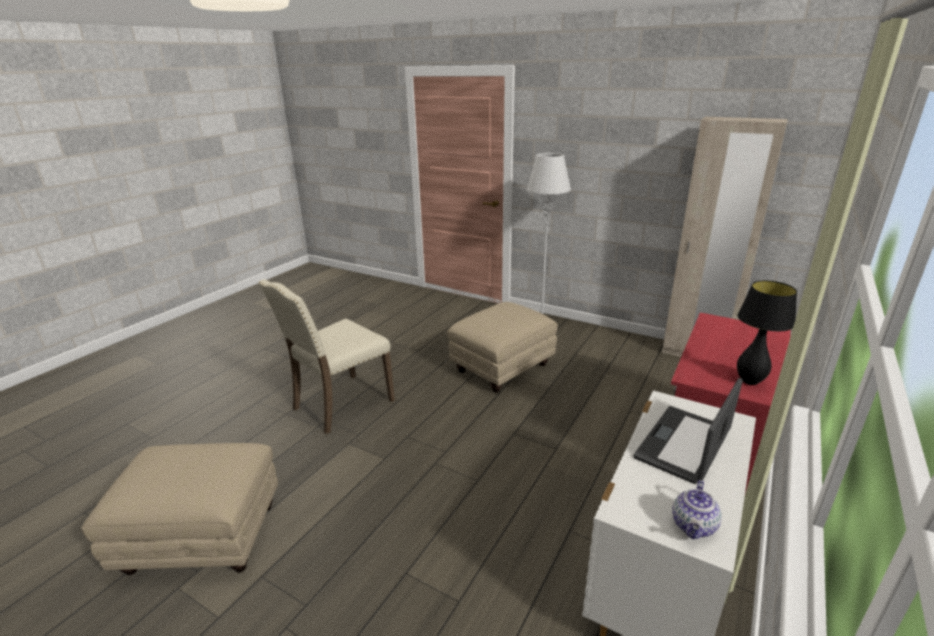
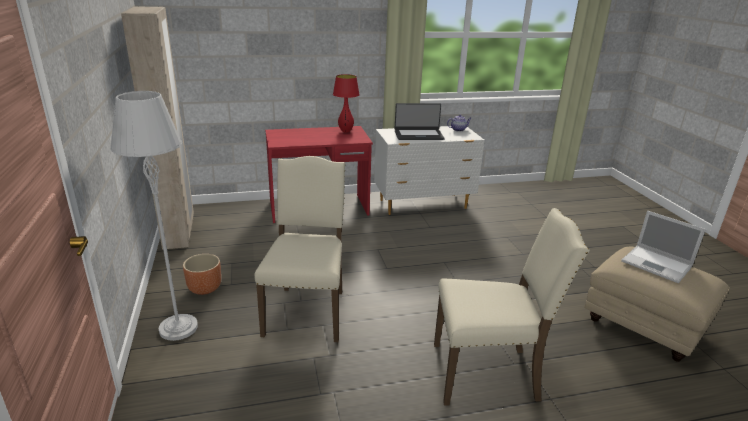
camera: 135 degrees left, 0 degrees up
beige ottoman [447,302,558,393] -> beige chair [254,156,345,342]
black table lamp [737,281,797,385] -> red table lamp [333,74,360,132]
none -> brown planter [183,254,221,295]
none -> laptop [621,211,706,283]

